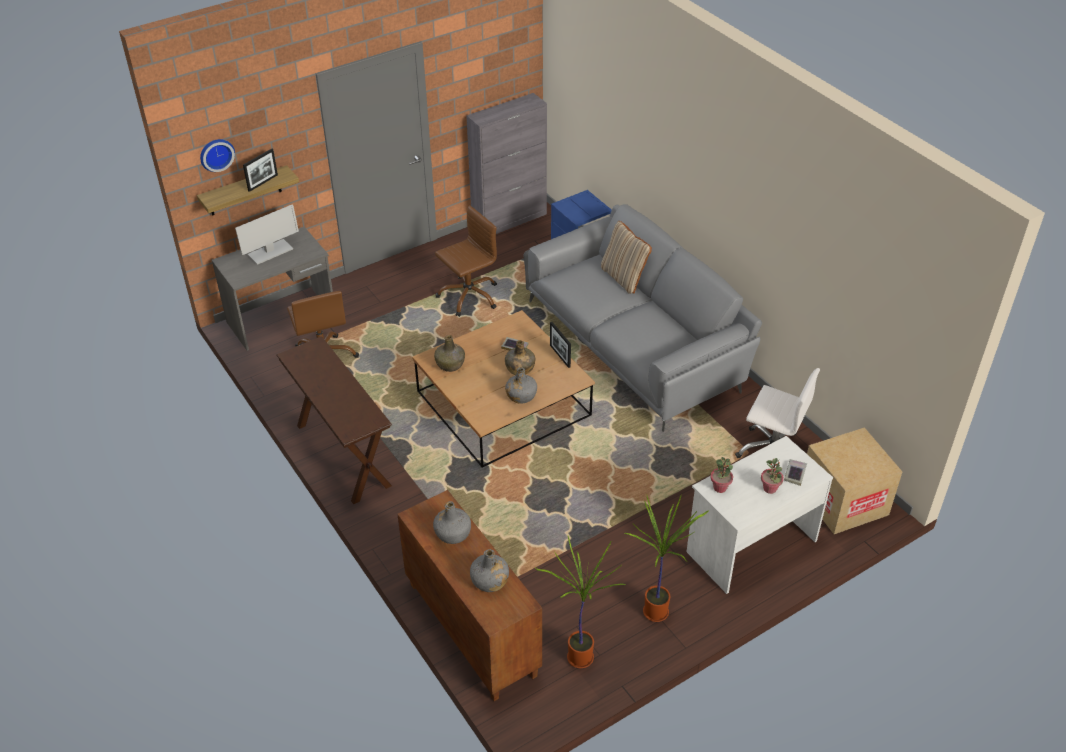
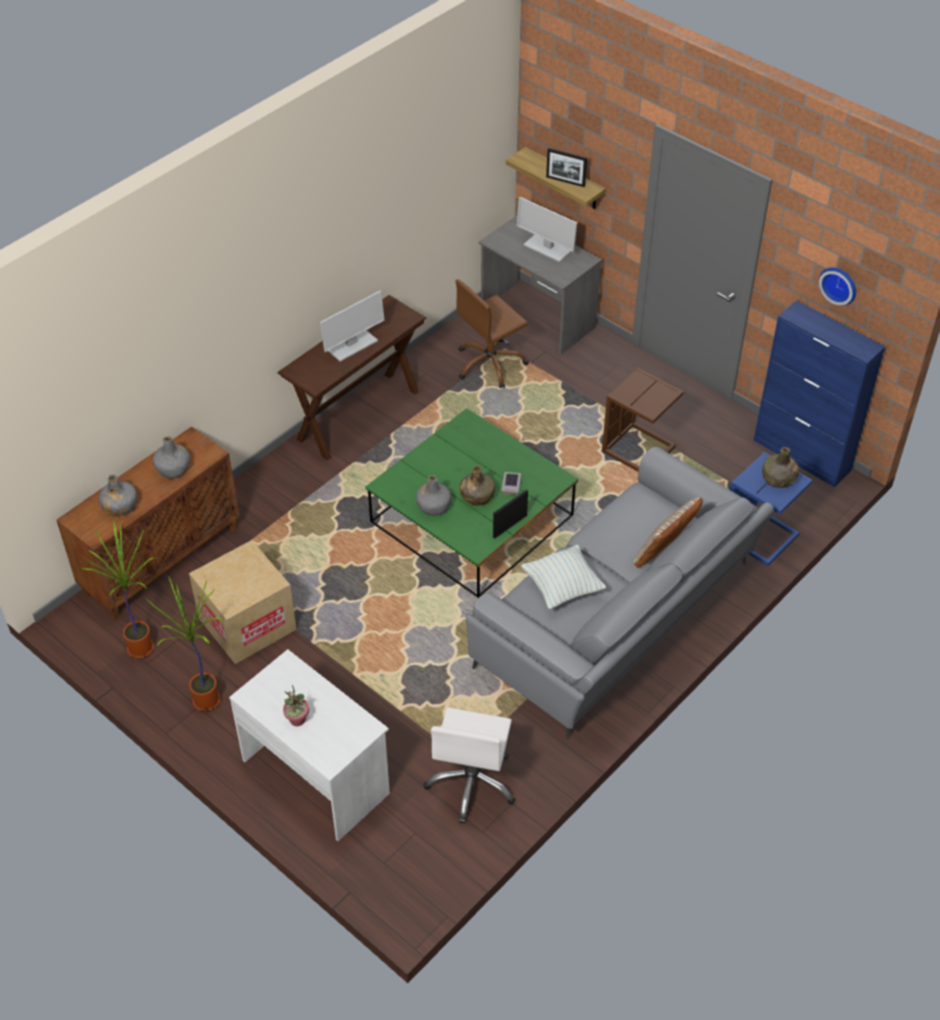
camera: 75 degrees right, 5 degrees up
wall clock [200,139,235,172] -> wall clock moved to [819,267,856,305]
brown coffee table [412,310,595,467] -> green coffee table [365,408,578,598]
green bottle [434,335,465,372] -> green bottle moved to [762,447,799,488]
brown office chair [435,205,497,317] -> brown side table [602,368,684,472]
grey cabinet [466,93,547,234] -> blue cabinet [754,300,885,487]
potted plant [711,457,733,493] -> none
book [784,459,807,486] -> none
cardboard box [807,427,902,534] -> cardboard box moved to [189,540,296,664]
none -> monitor [320,291,385,362]
none -> pillow [521,545,606,609]

